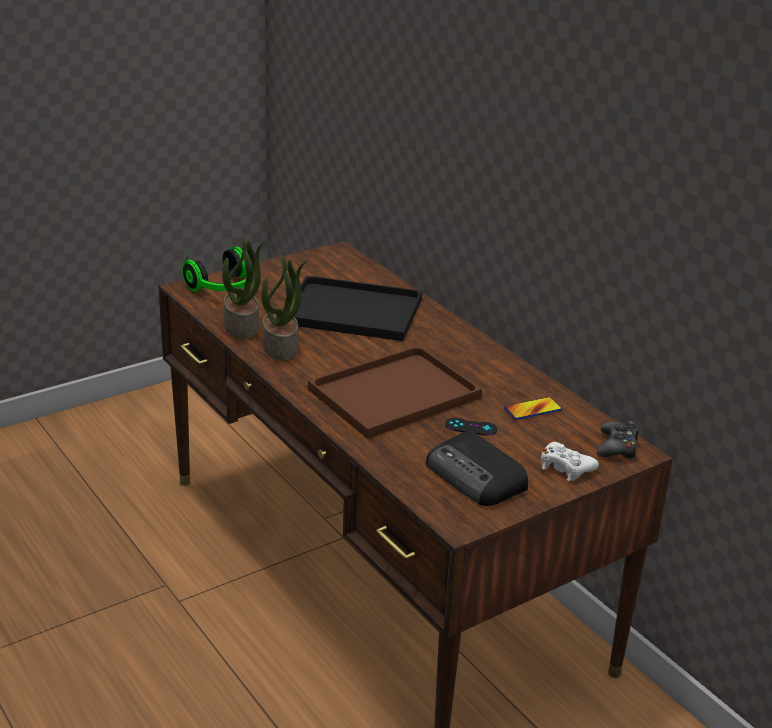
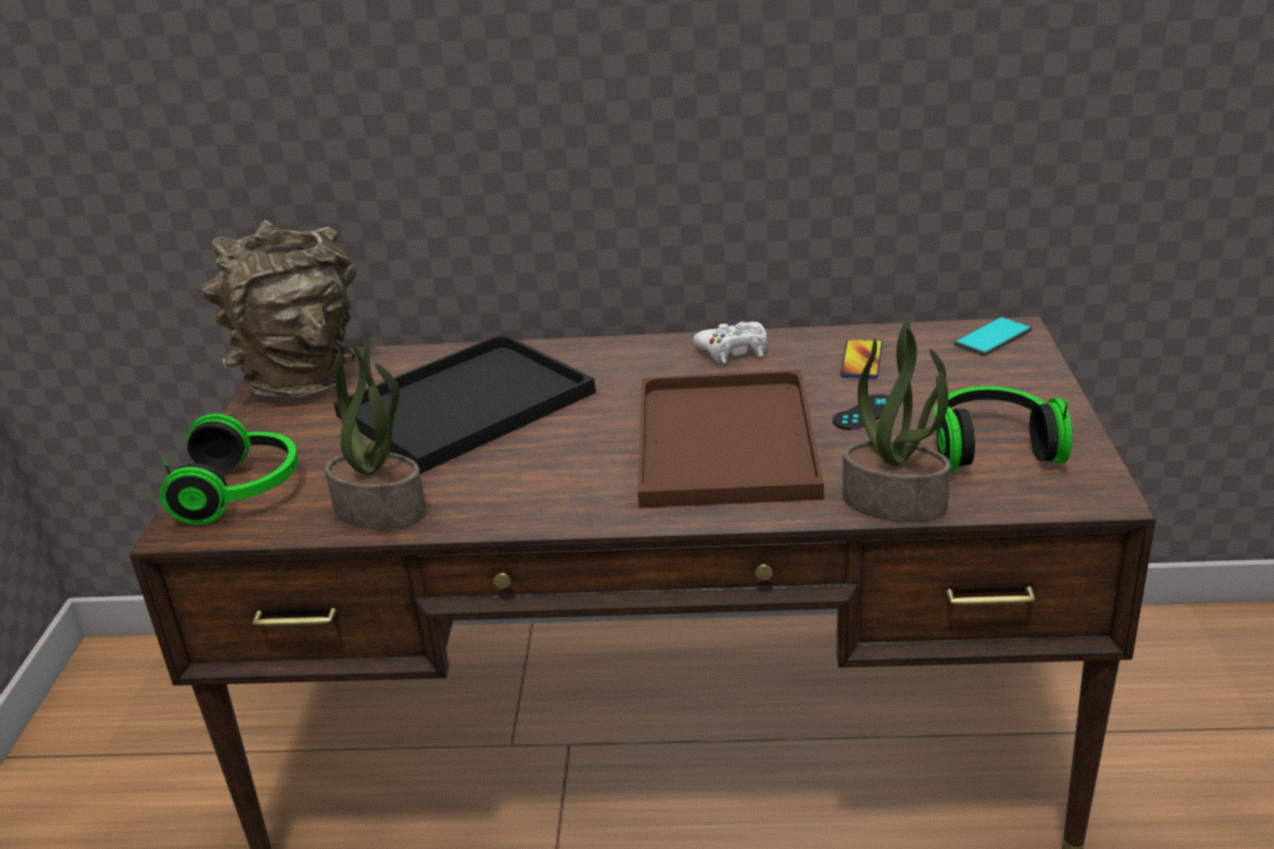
camera: 50 degrees left, 0 degrees up
potted plant [261,256,308,361] -> potted plant moved to [843,320,951,522]
radio [426,430,528,506] -> headphones [934,386,1072,472]
white game controller [541,442,599,481] -> white game controller moved to [693,322,767,364]
black game controller [597,421,639,459] -> phone [954,317,1032,356]
none -> brown vase [199,220,357,397]

